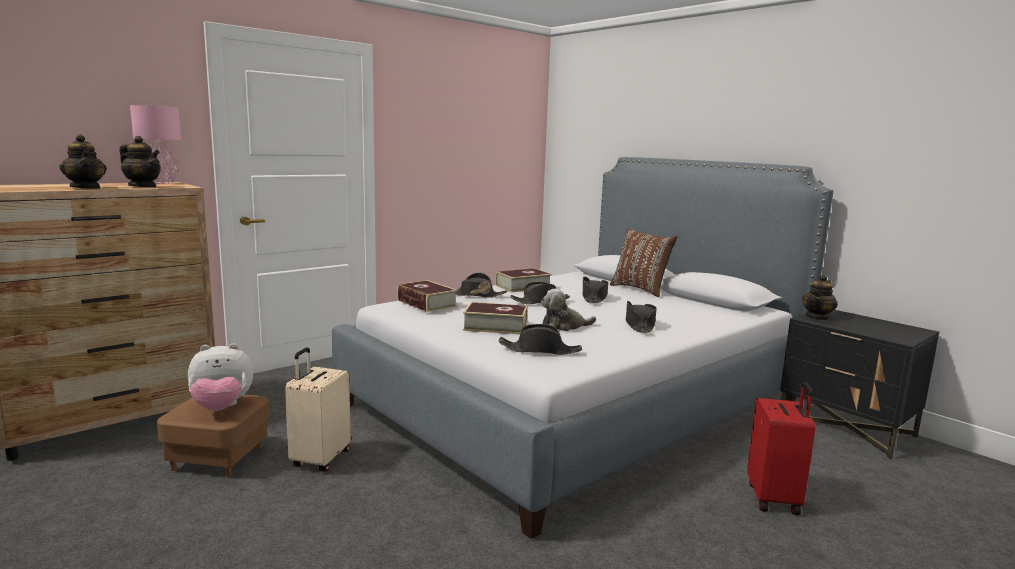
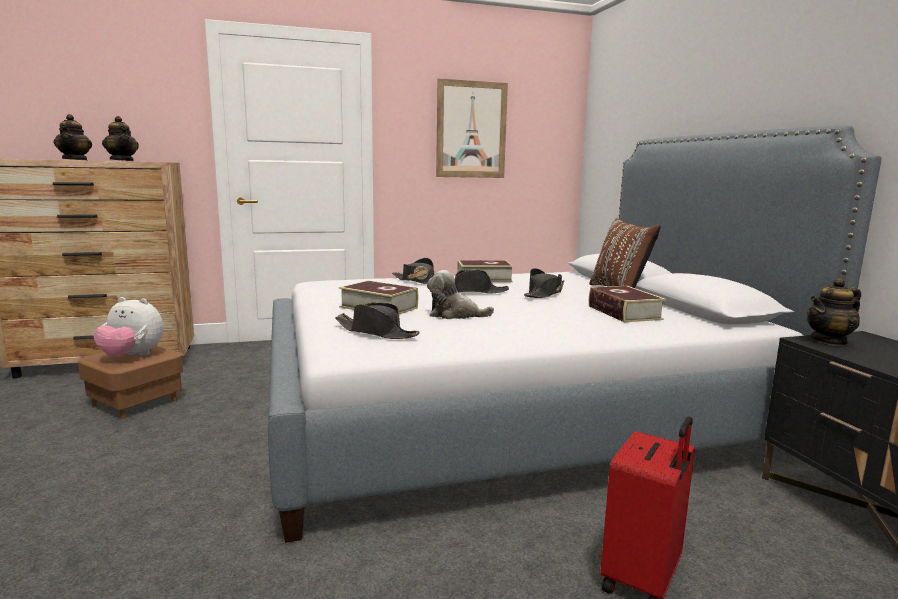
camera: 25 degrees right, 0 degrees up
pink table lamp [130,105,181,184] -> none
beige suitcase [285,347,351,471] -> none
book [397,280,458,312] -> book moved to [589,286,666,322]
black hat [626,301,657,333] -> none
none -> picture [436,79,508,178]

